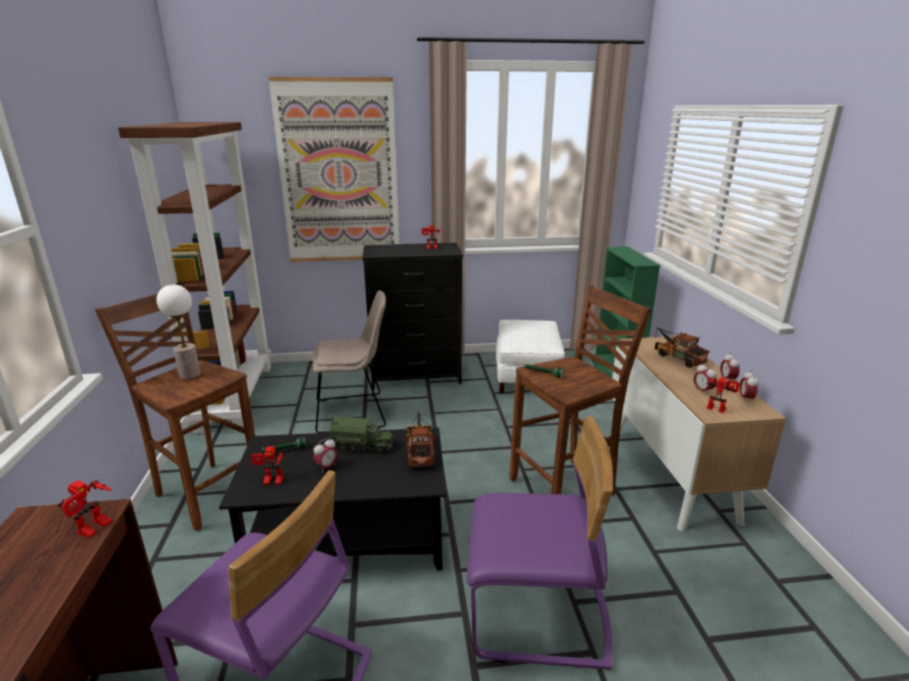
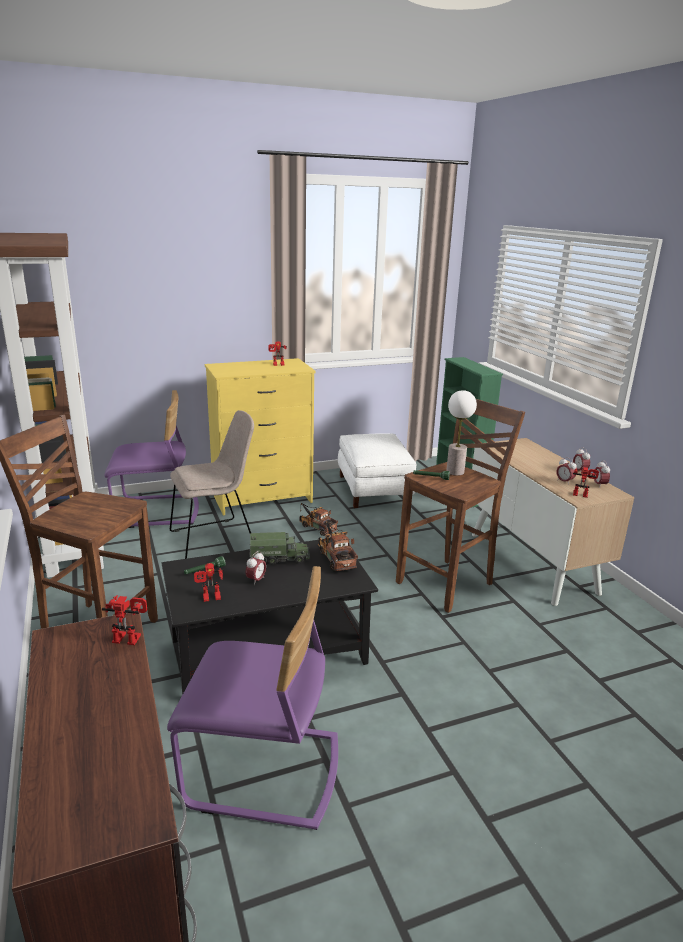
camera: 15 degrees left, 0 degrees up
toy robot [58,480,112,538] -> toy robot turned 90 degrees counterclockwise [102,595,147,645]
table lamp [156,284,201,379] -> table lamp moved to [446,390,477,476]
picture [268,77,399,262] -> none
black dresser [362,243,463,389] -> yellow dresser [205,358,315,515]
purple chair [467,416,613,670] -> purple chair moved to [104,390,199,528]
toy truck [654,327,709,368] -> toy truck moved to [299,503,338,536]

